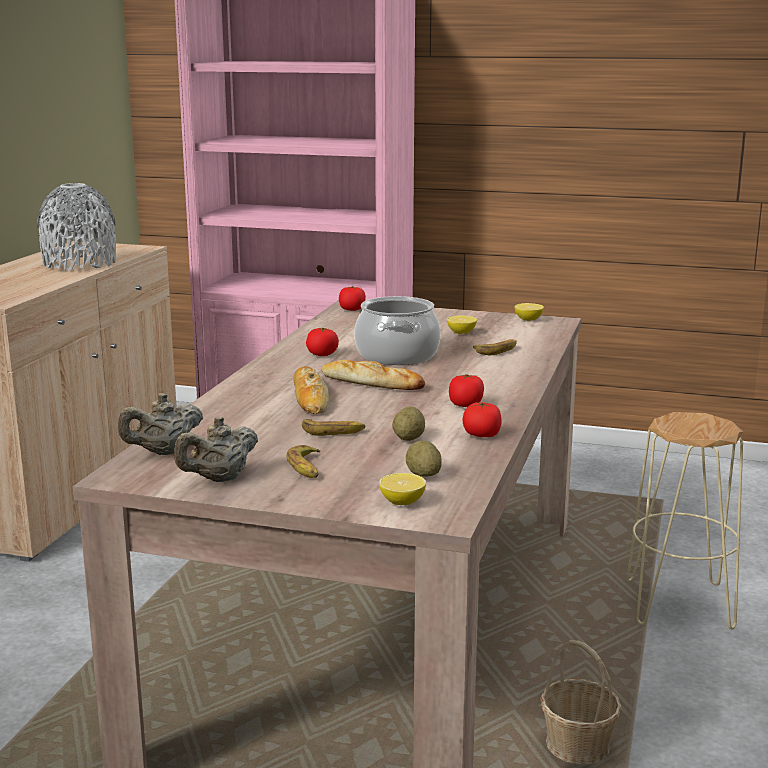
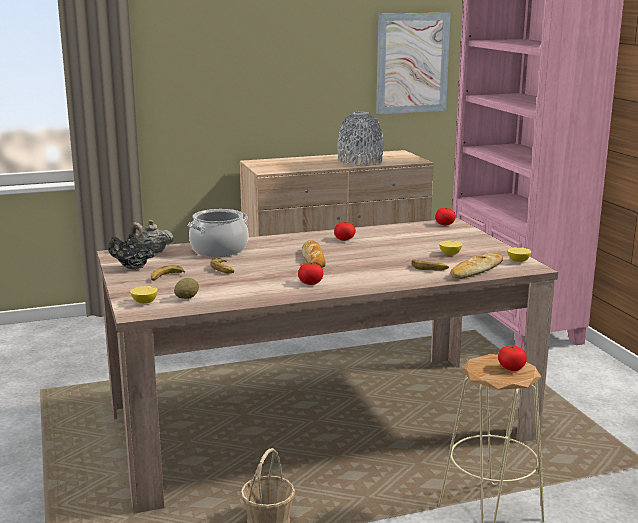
camera: 55 degrees right, 0 degrees up
beige teapot [174,416,258,482] -> black teapot [108,234,156,270]
bread [293,366,329,414] -> bread moved to [450,253,503,279]
cooking pot [354,296,441,365] -> cooking pot moved to [188,209,248,257]
potato [392,406,425,441] -> none
tomato [463,402,502,437] -> tomato moved to [498,345,527,371]
none -> picture [376,13,451,114]

